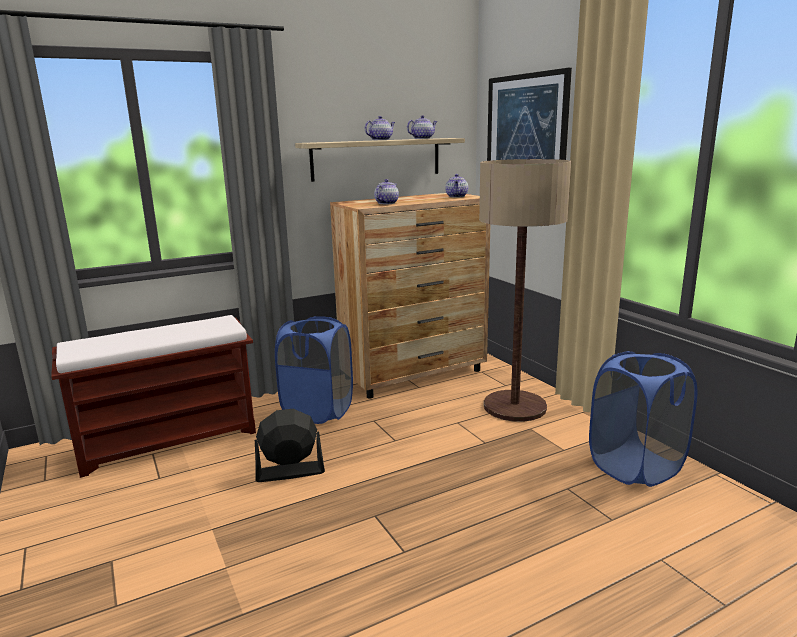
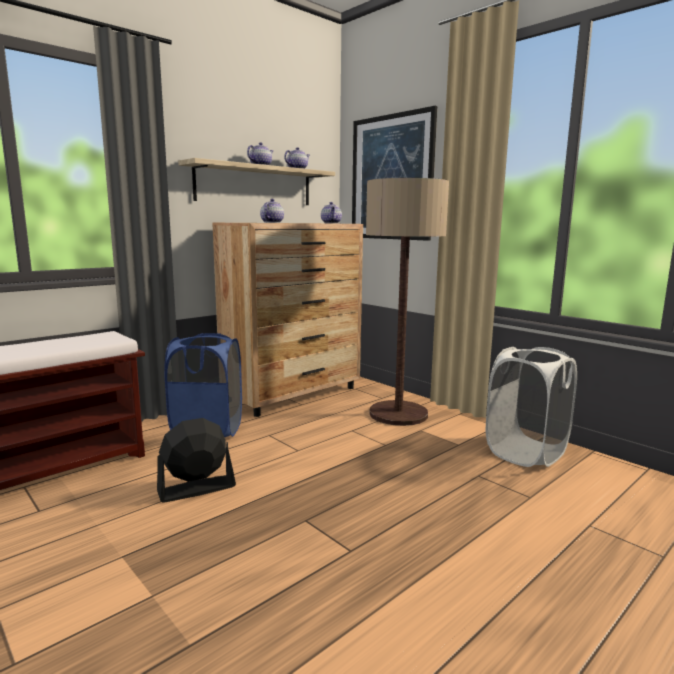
camera: 15 degrees left, 5 degrees down
blue laundry basket [589,351,698,487] -> white laundry basket [486,347,577,467]

